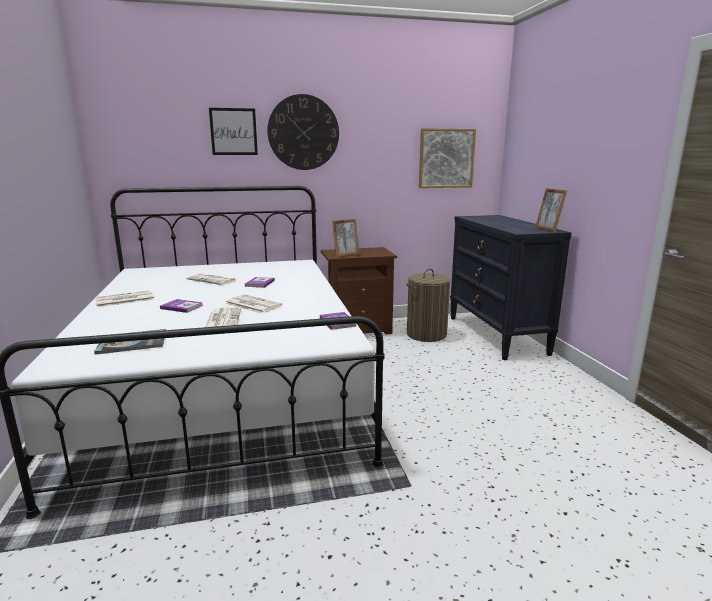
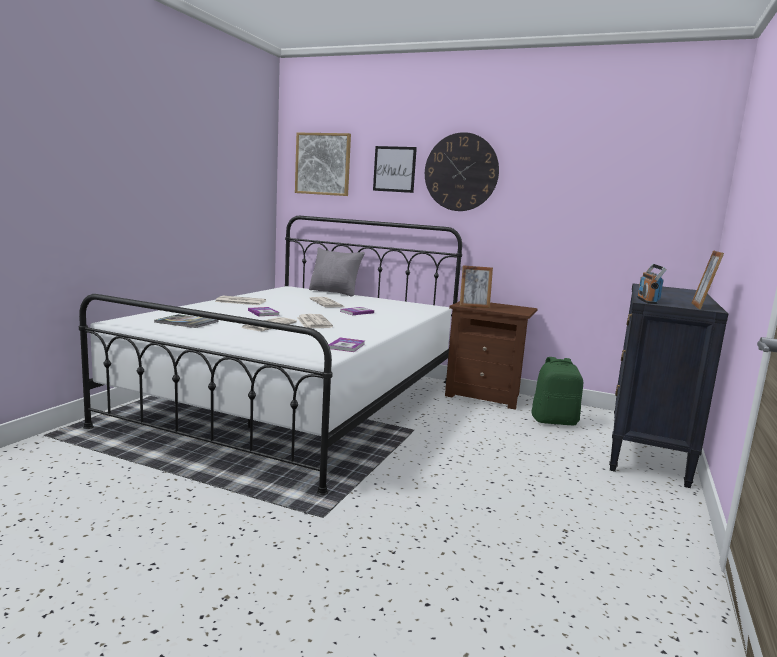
camera: 35 degrees right, 5 degrees down
laundry basket [407,269,450,342] -> green backpack [532,357,583,425]
picture [419,128,476,188] -> picture moved to [295,133,351,196]
none -> grey pillow [309,248,365,297]
none -> radio [637,264,667,304]

